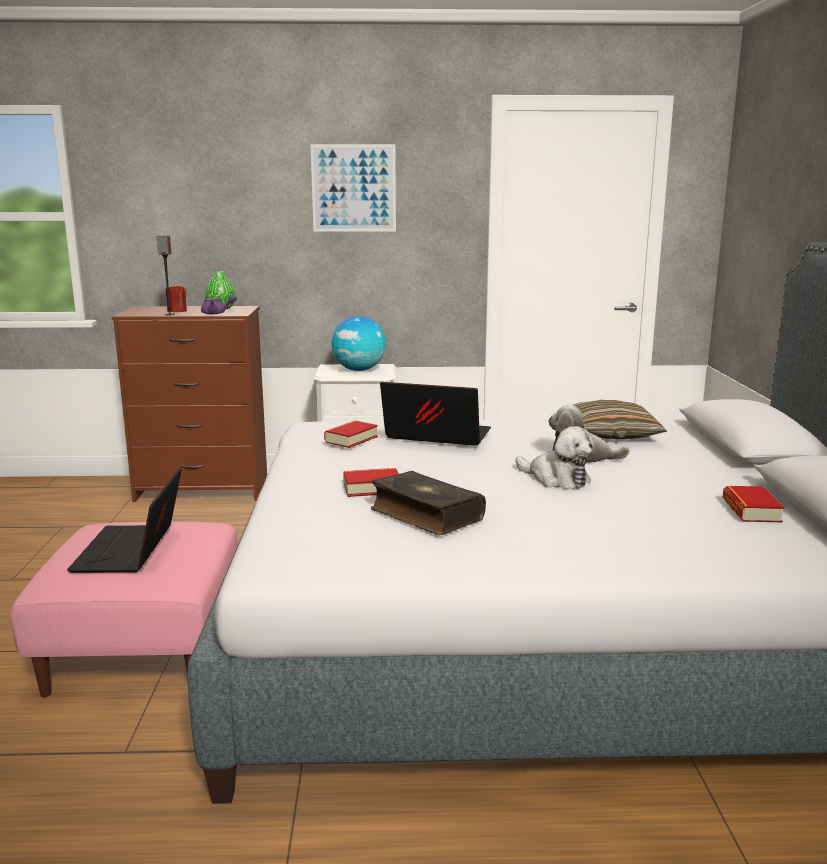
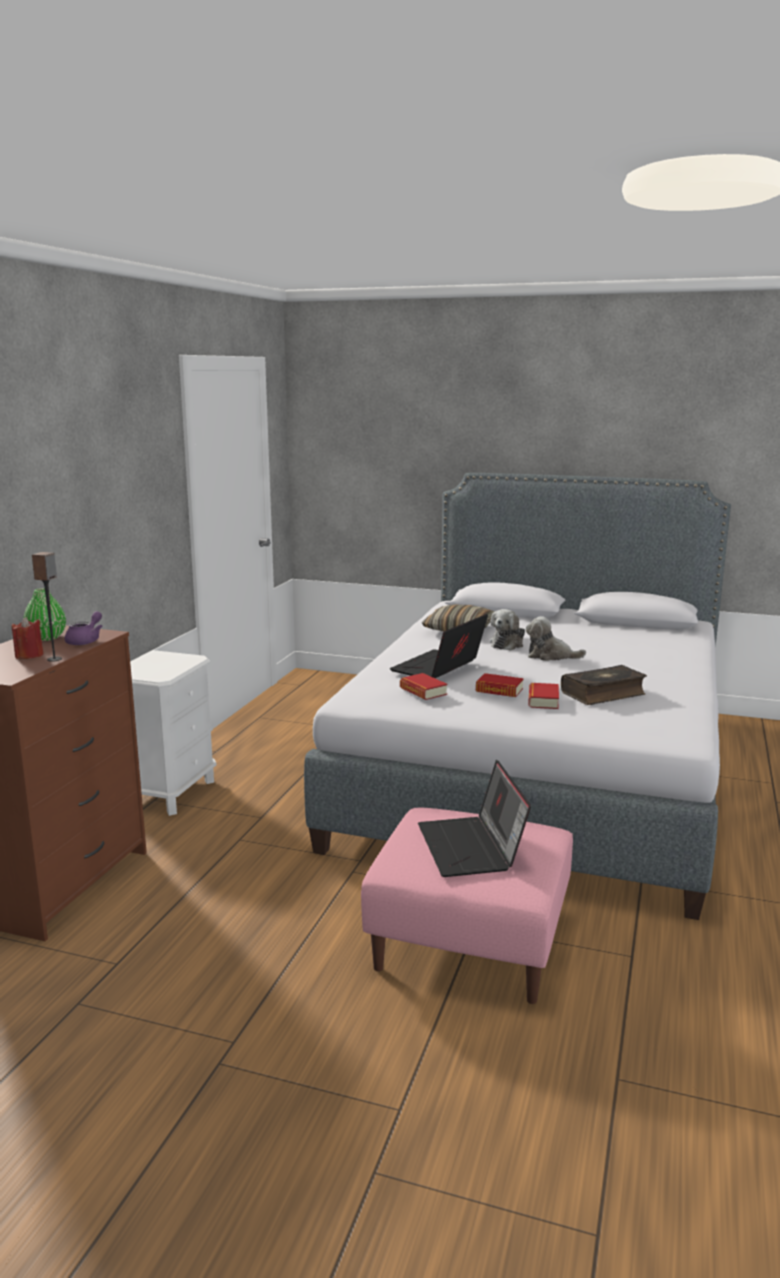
camera: 70 degrees left, 0 degrees up
laptop [67,468,182,573] -> laptop turned 60 degrees clockwise [418,760,531,877]
picture [310,144,396,232] -> none
globe [332,316,386,371] -> none
plush toy [515,426,594,489] -> plush toy turned 135 degrees counterclockwise [526,616,586,661]
book [723,486,785,522] -> book moved to [476,673,523,697]

